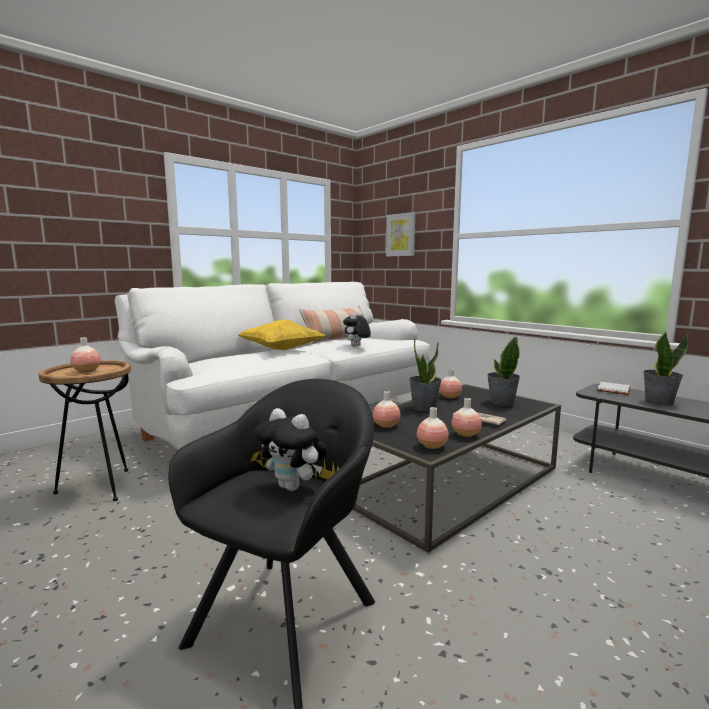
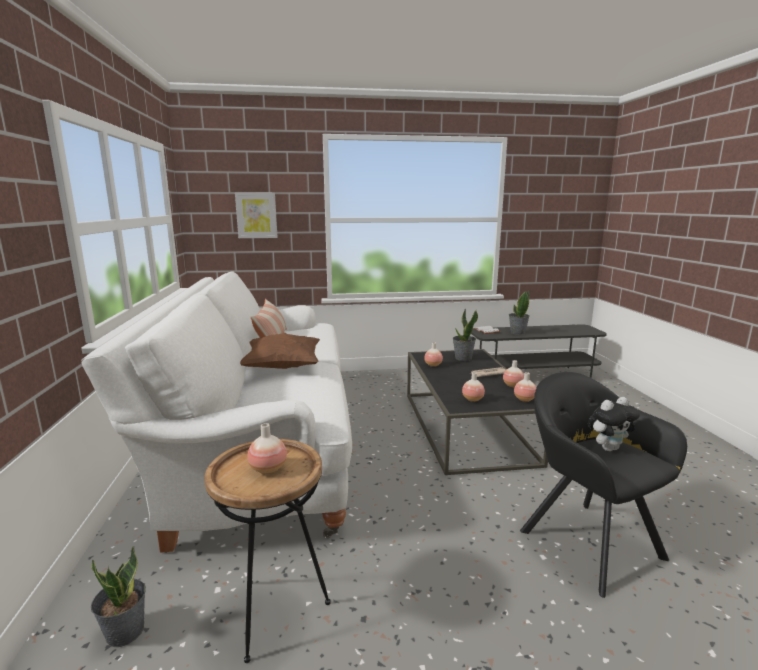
camera: 55 degrees left, 5 degrees up
yellow pillow [238,320,326,350] -> brown pillow [240,332,320,369]
plush toy [343,312,371,346] -> none
potted plant [409,338,442,411] -> potted plant moved to [91,546,146,647]

